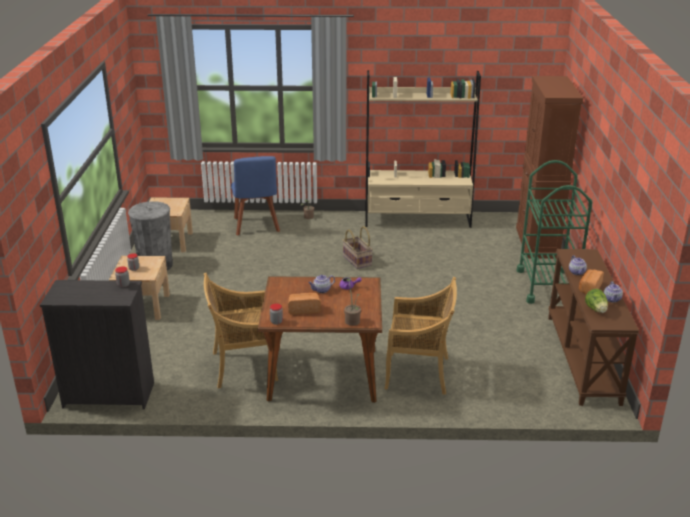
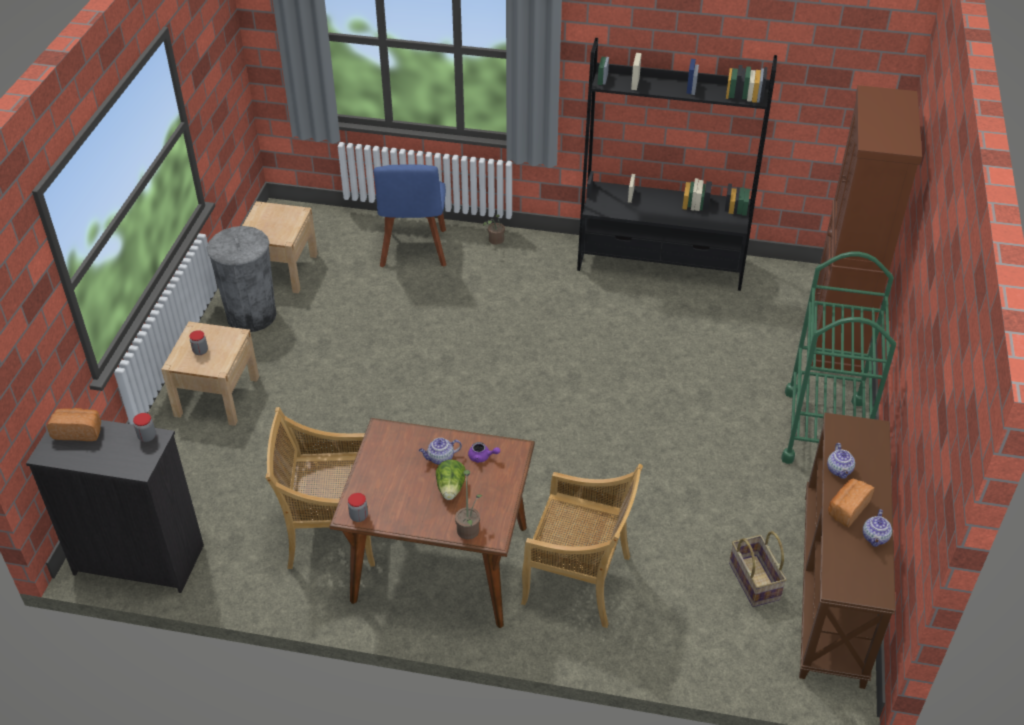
camera: 10 degrees right, 15 degrees up
bread [288,293,321,315] -> bread moved to [46,408,101,441]
basket [343,226,373,269] -> basket moved to [729,531,787,607]
beige bookcase [365,70,481,228] -> black bookcase [577,38,777,291]
lettuce [585,289,608,313] -> lettuce moved to [436,460,465,500]

